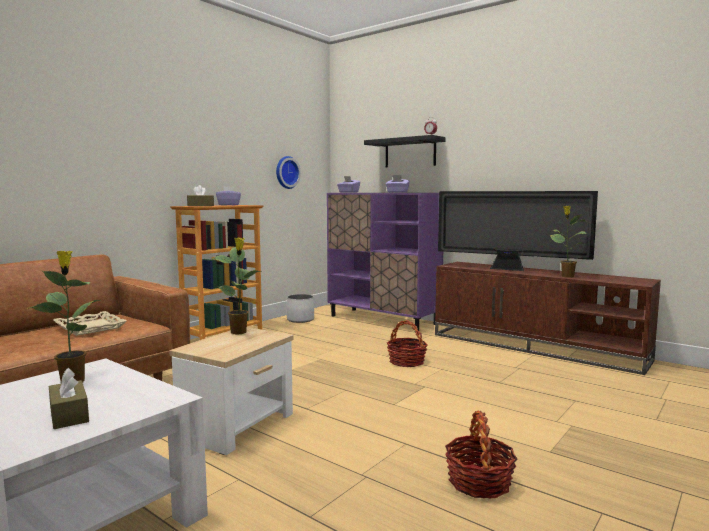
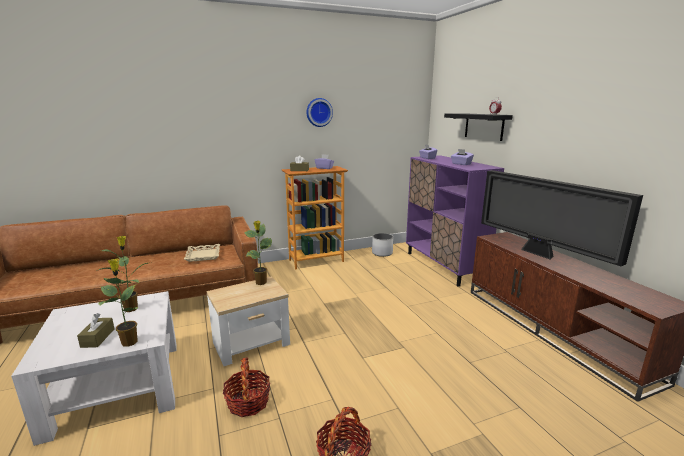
camera: 30 degrees right, 10 degrees up
wall clock [276,156,301,189] -> wall clock moved to [306,98,333,127]
basket [387,320,428,367] -> basket moved to [223,357,270,417]
potted plant [550,206,587,278] -> potted plant moved to [99,258,139,347]

